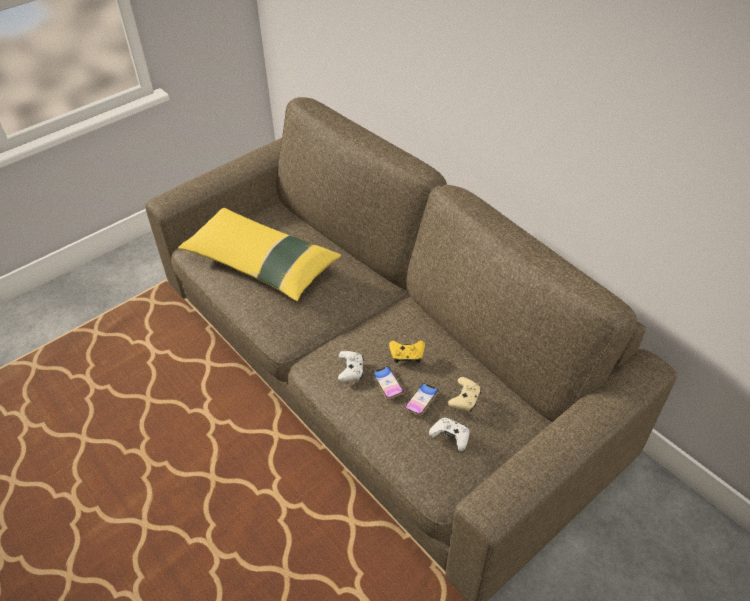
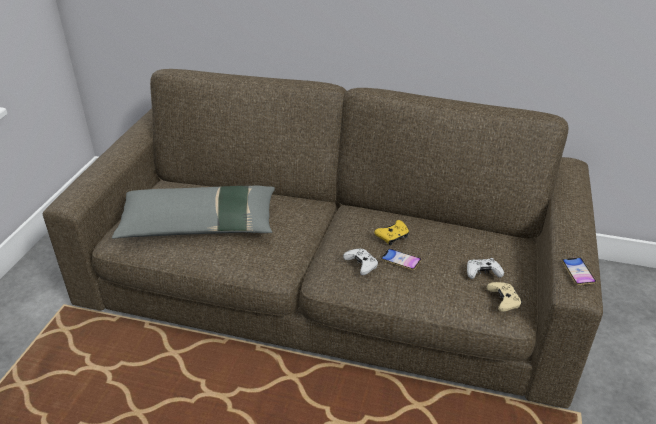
camera: 35 degrees left, 10 degrees down
yellow pillow [178,208,341,301] -> grey pillow [112,185,275,239]
phone [404,383,439,416] -> phone moved to [562,257,597,285]
beige game controller [448,377,481,411] -> beige game controller moved to [486,282,522,312]

